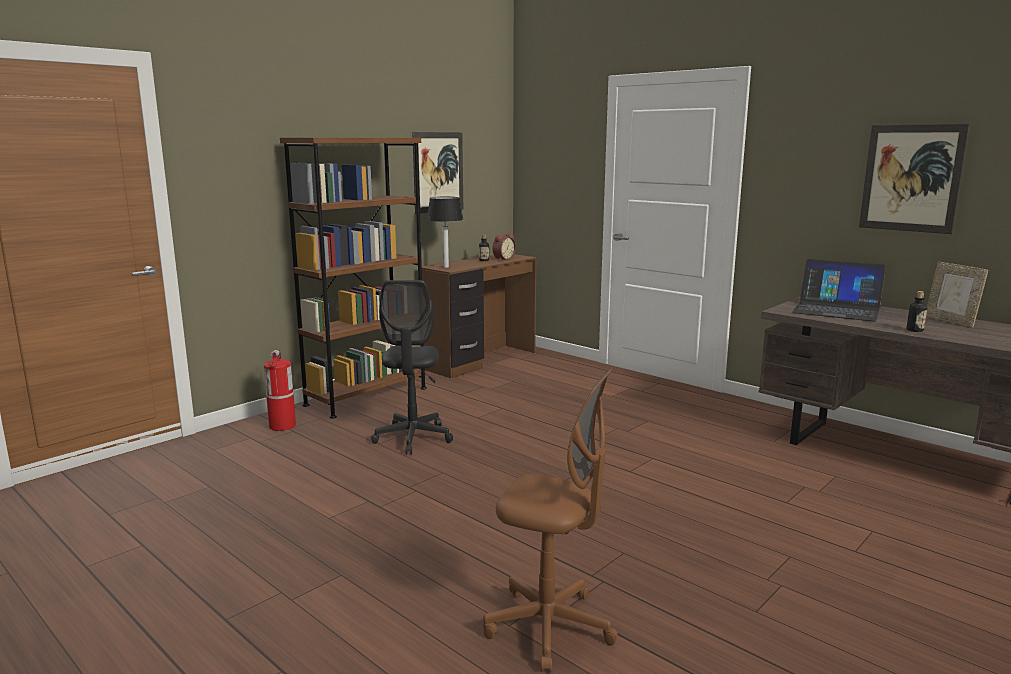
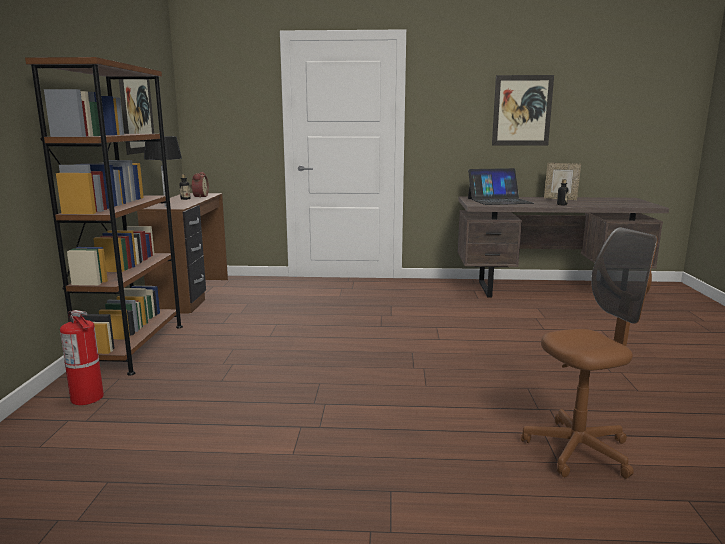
camera: 40 degrees left, 0 degrees up
black office chair [371,280,453,454] -> none

